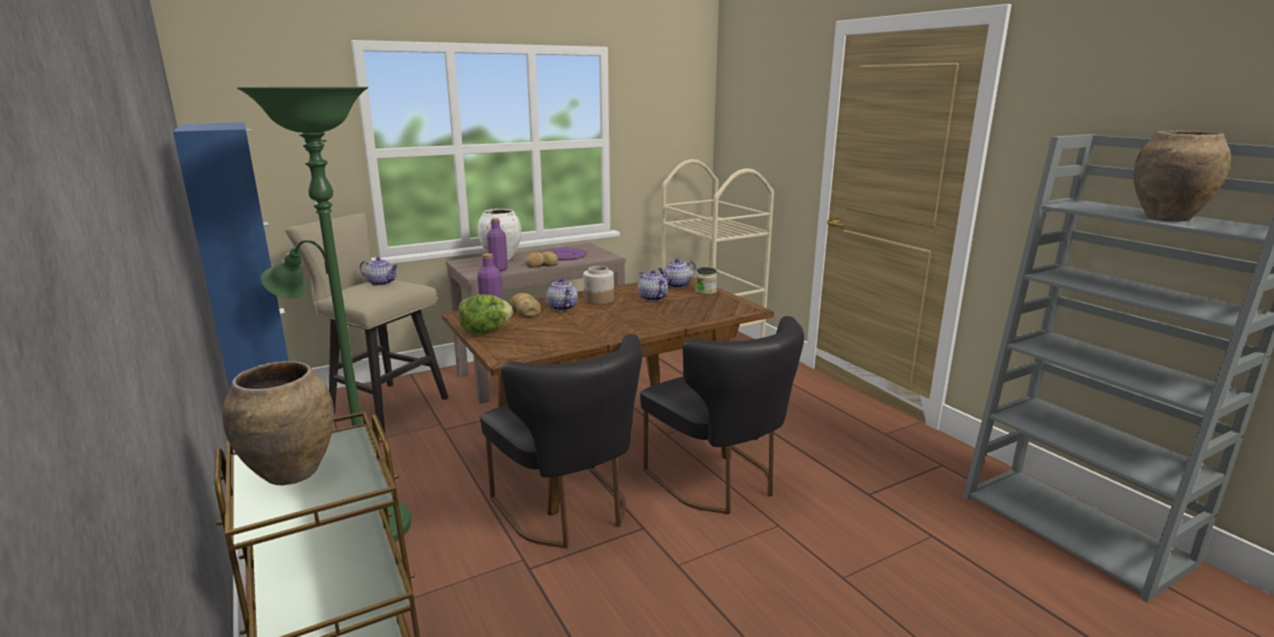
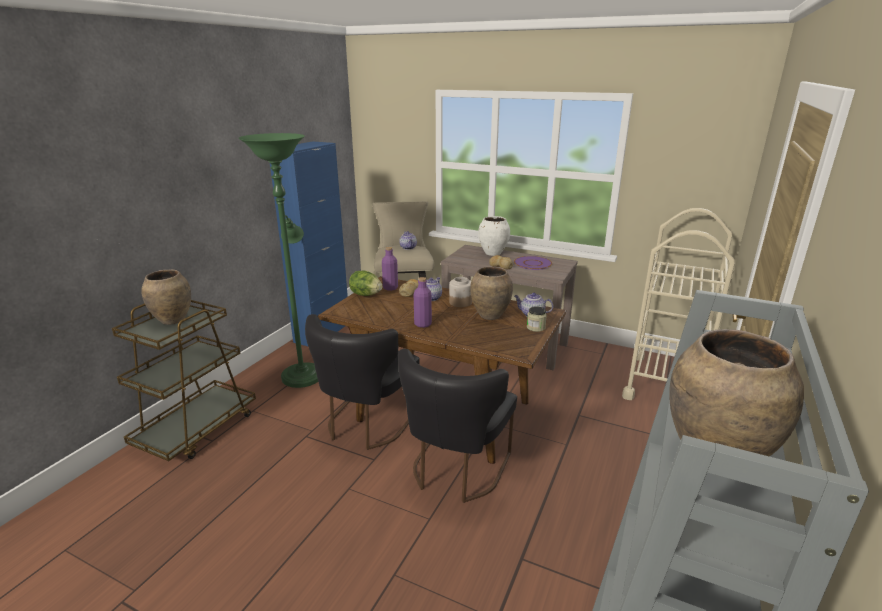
camera: 55 degrees right, 5 degrees up
purple bottle [487,218,508,271] -> purple bottle moved to [414,277,432,328]
teapot [638,270,668,301] -> brown vase [470,266,513,320]

